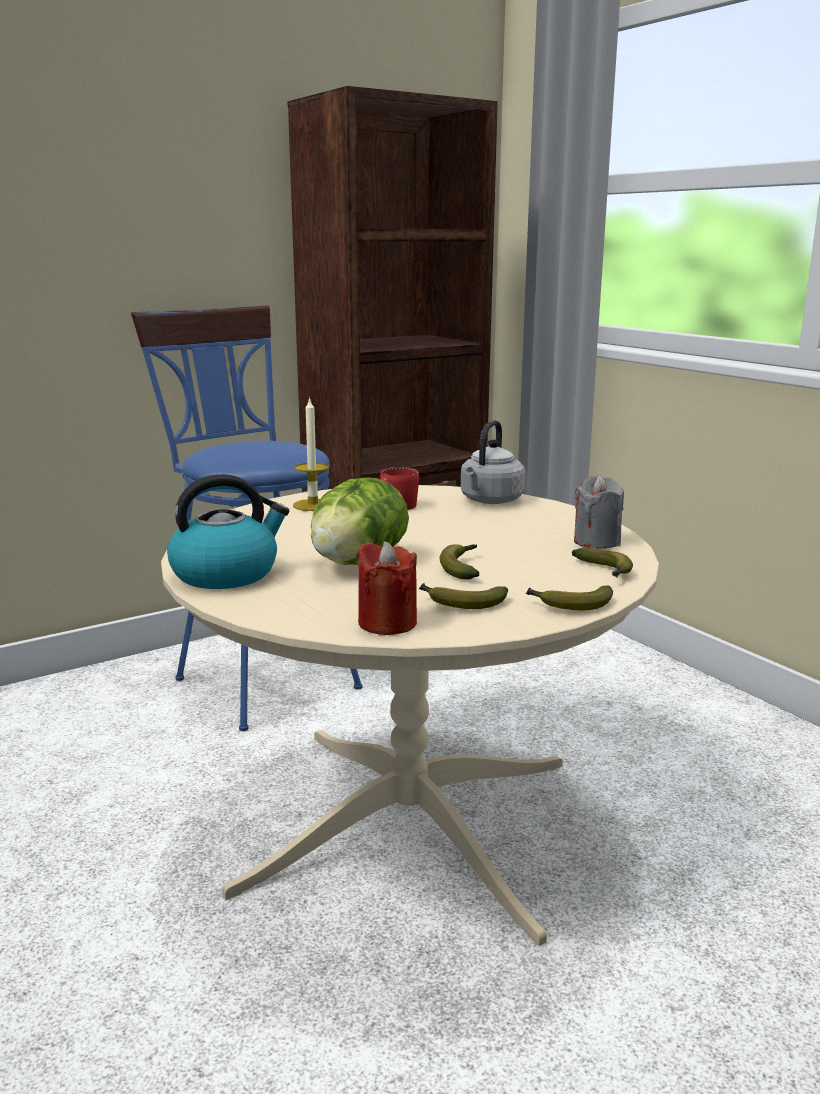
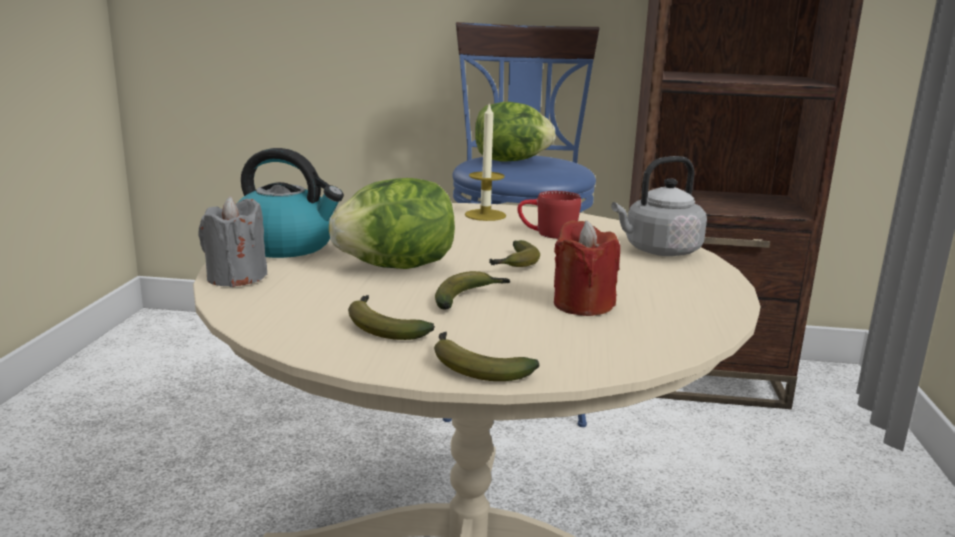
camera: 40 degrees right, 0 degrees up
red candle [357,541,417,635] -> red candle moved to [554,220,620,316]
banana [572,548,633,577] -> banana moved to [489,240,540,267]
grey candle [574,475,624,549] -> grey candle moved to [198,196,268,287]
none -> lettuce [475,102,555,161]

